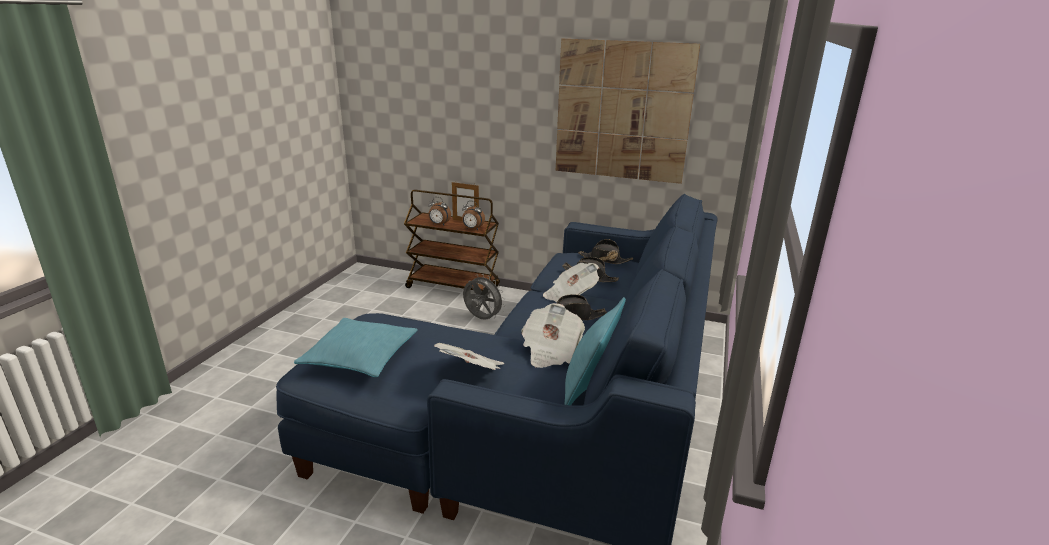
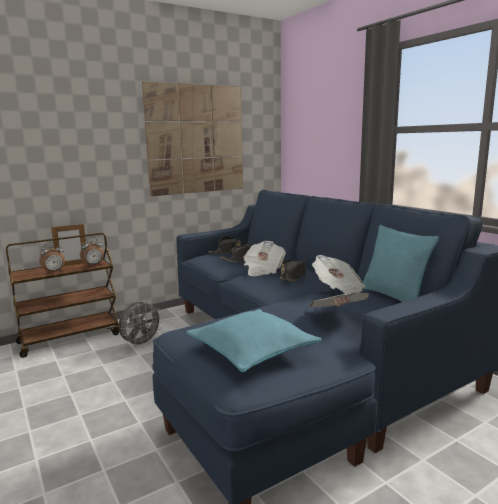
camera: 50 degrees left, 10 degrees down
grey fan [463,274,505,320] -> grey fan turned 150 degrees clockwise [119,301,163,348]

